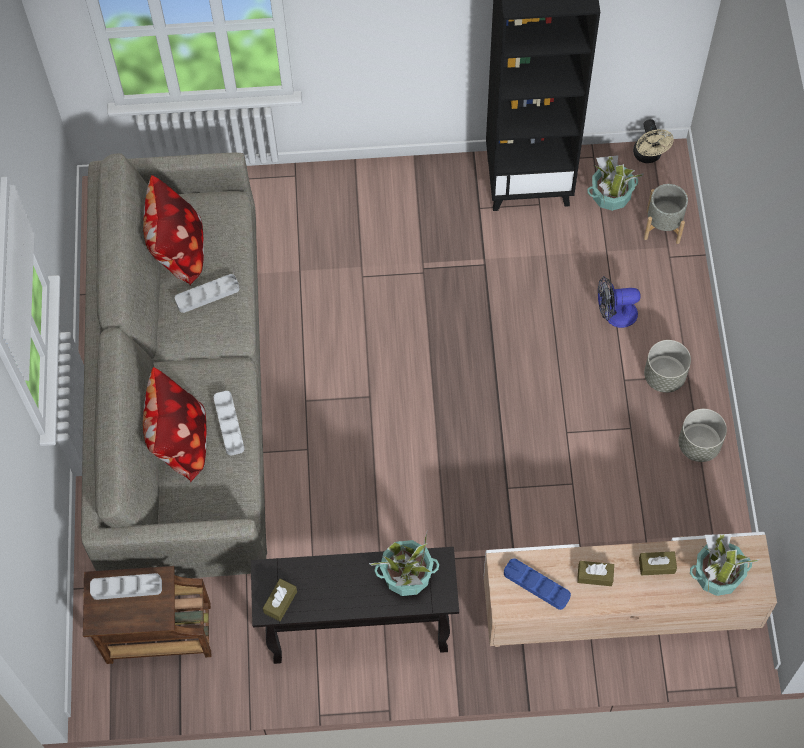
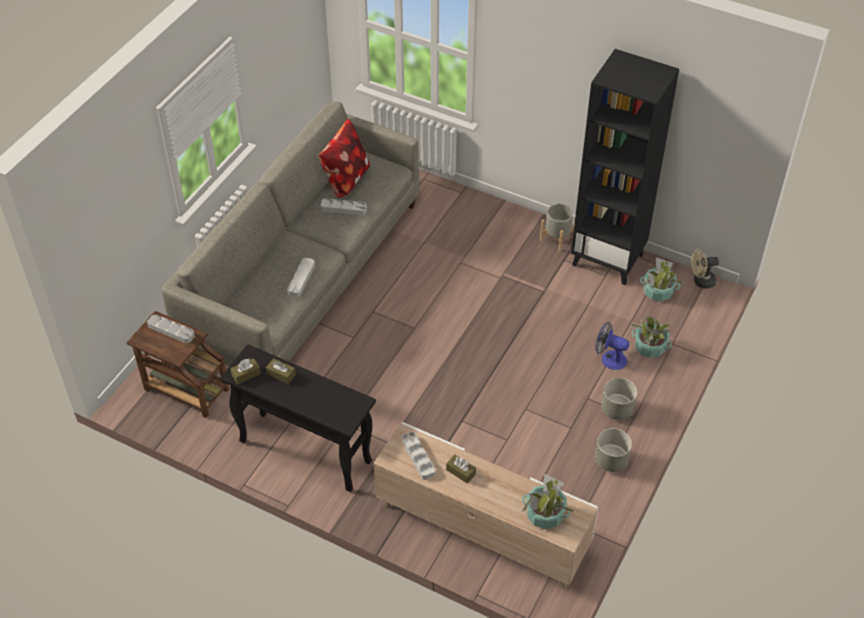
camera: 30 degrees right, 15 degrees down
pillow [143,367,207,482] -> none
potted plant [369,529,439,596] -> potted plant moved to [631,317,672,358]
blue tray [504,558,571,610] -> grey tray [402,432,435,480]
beige fan [633,119,674,163] -> beige fan turned 60 degrees clockwise [691,249,719,289]
brown tissue box [639,551,677,575] -> brown tissue box moved to [266,358,296,384]
grey planter [644,184,688,244] -> grey planter moved to [540,203,575,252]

